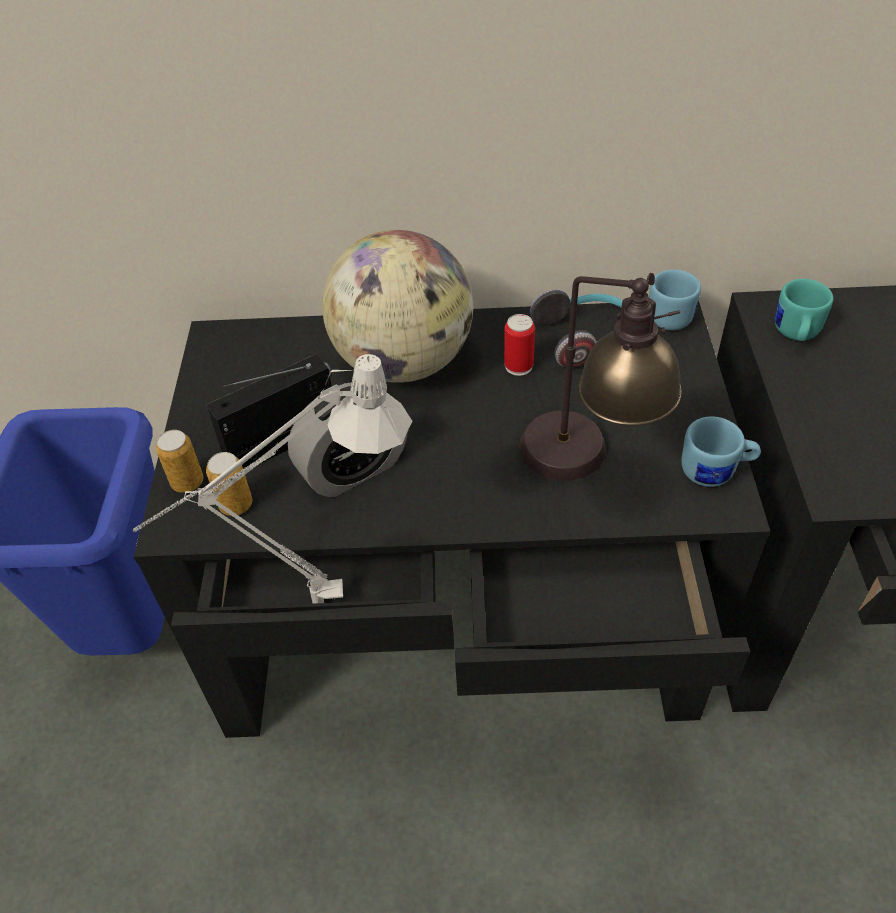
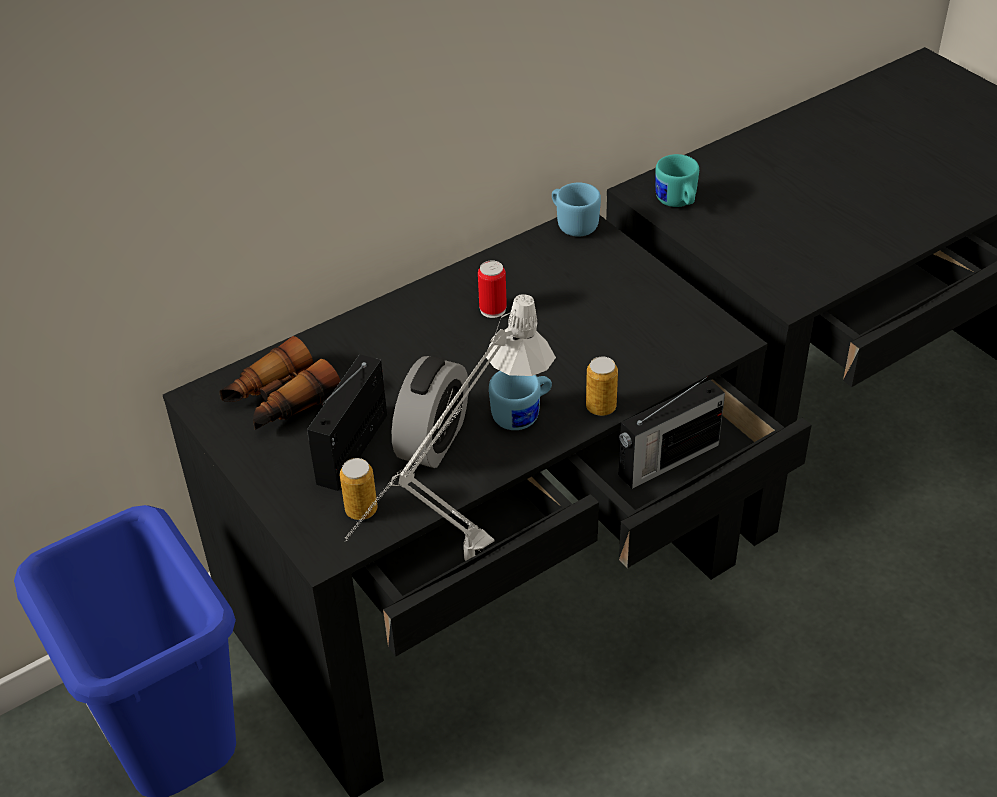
camera: 35 degrees left, 5 degrees down
can [156,430,203,493] -> can moved to [586,357,618,416]
globe [322,230,473,383] -> none
table lamp [519,273,682,481] -> none
headphones [530,289,623,368] -> none
blue mug [681,416,761,487] -> blue mug moved to [489,371,552,430]
none -> binoculars [219,336,341,430]
none -> radio [619,376,725,489]

